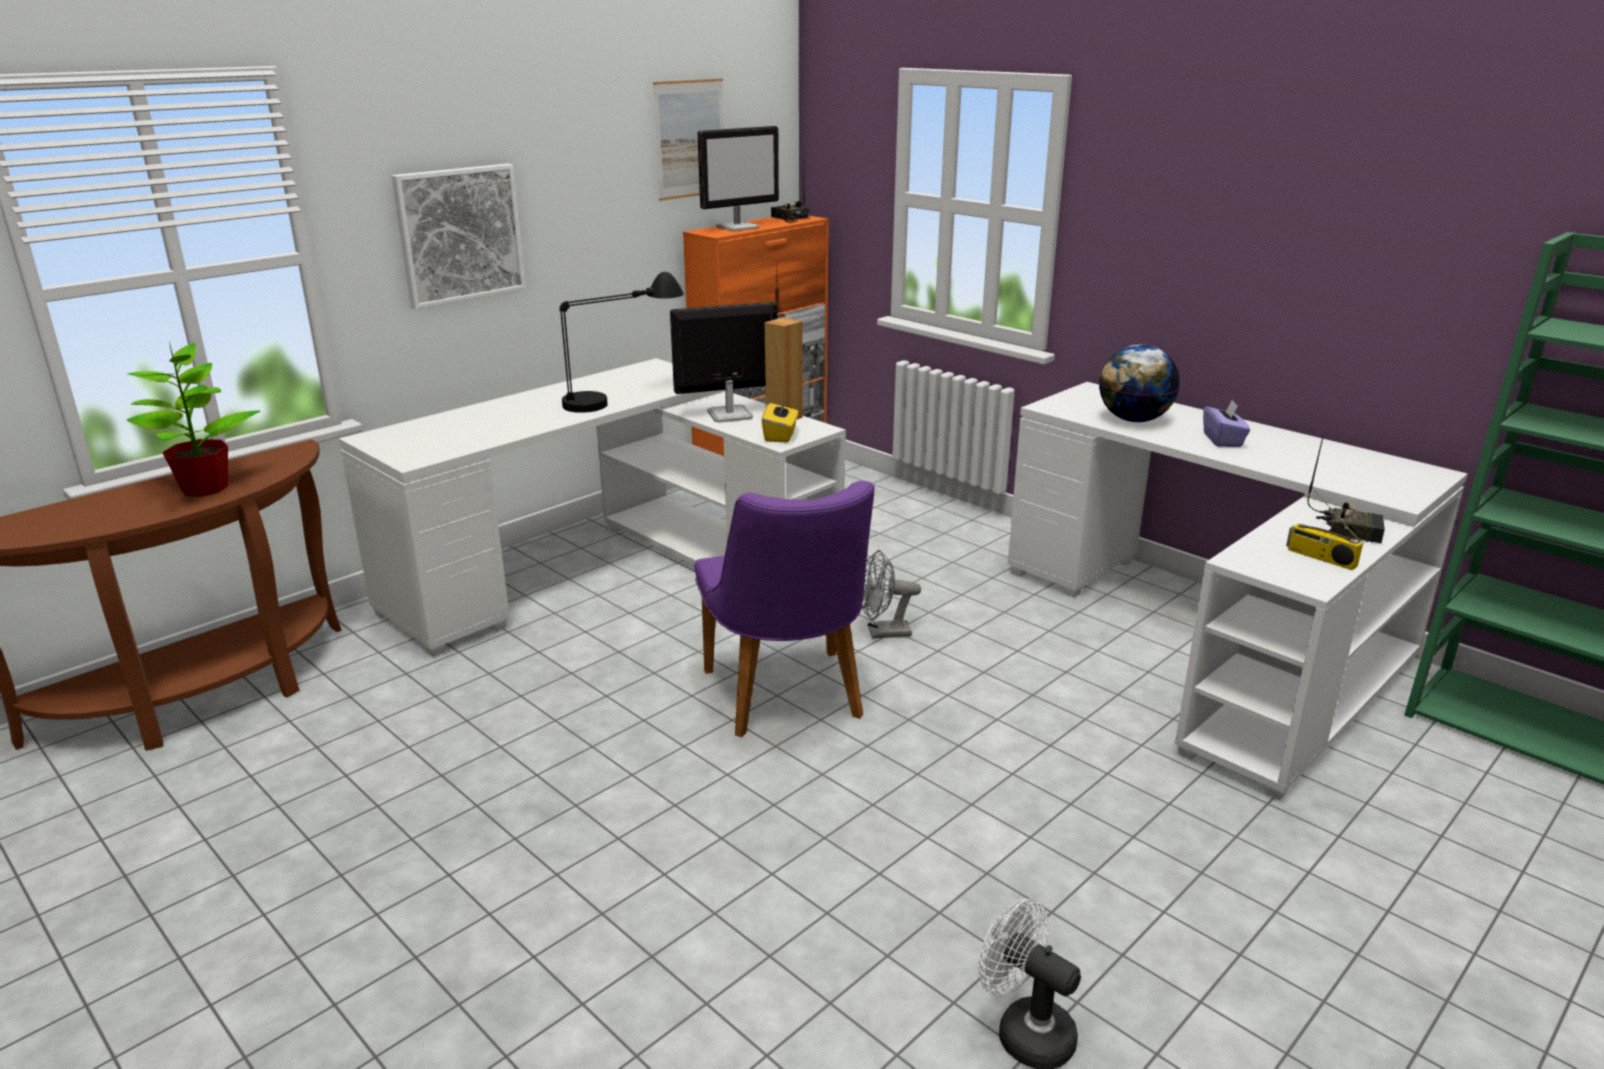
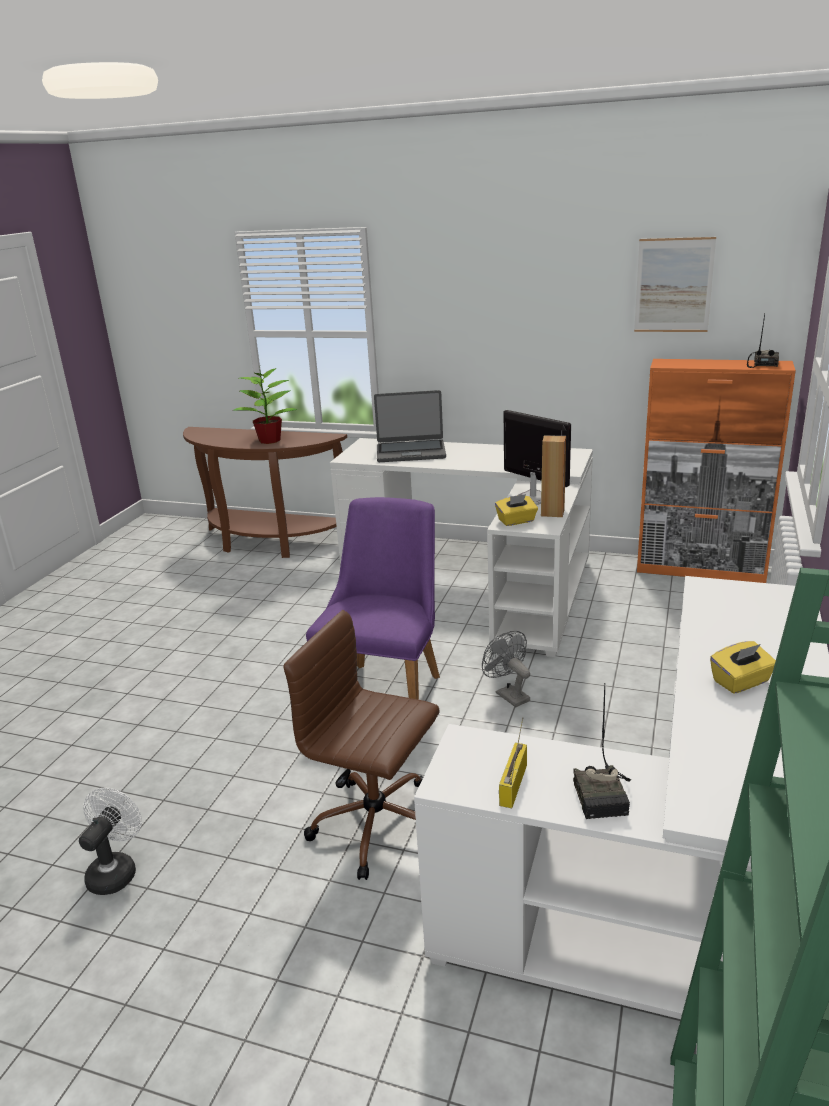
camera: 65 degrees right, 0 degrees up
picture [392,164,526,310] -> none
black table lamp [559,272,684,413] -> none
purple chair [694,481,874,737] -> purple chair turned 150 degrees clockwise [306,497,440,700]
monitor [698,126,779,231] -> none
globe [1099,344,1180,422] -> none
purple tissue box [1203,400,1250,447] -> yellow tissue box [710,641,776,694]
none -> brown office chair [283,610,440,880]
none -> laptop [374,390,446,462]

